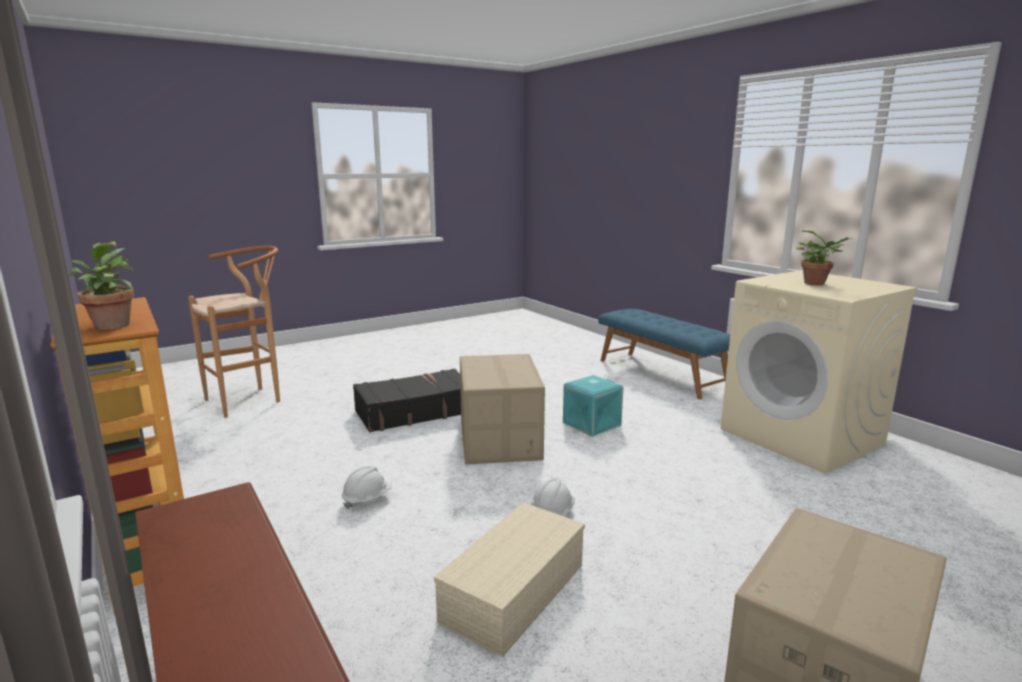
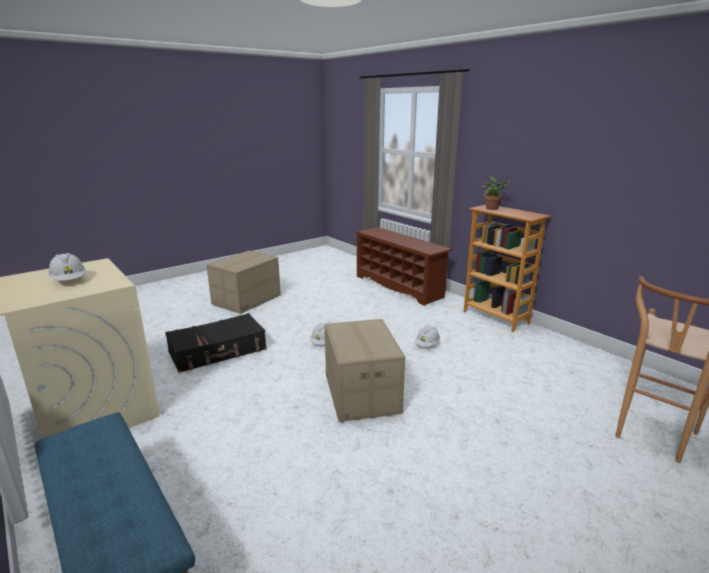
camera: 175 degrees right, 5 degrees up
black suitcase [353,369,461,432] -> black suitcase moved to [165,313,267,373]
beige storage box [434,502,585,657] -> none
turquoise storage box [563,375,624,437] -> none
potted plant [796,230,852,285] -> white hard hat [48,253,86,281]

